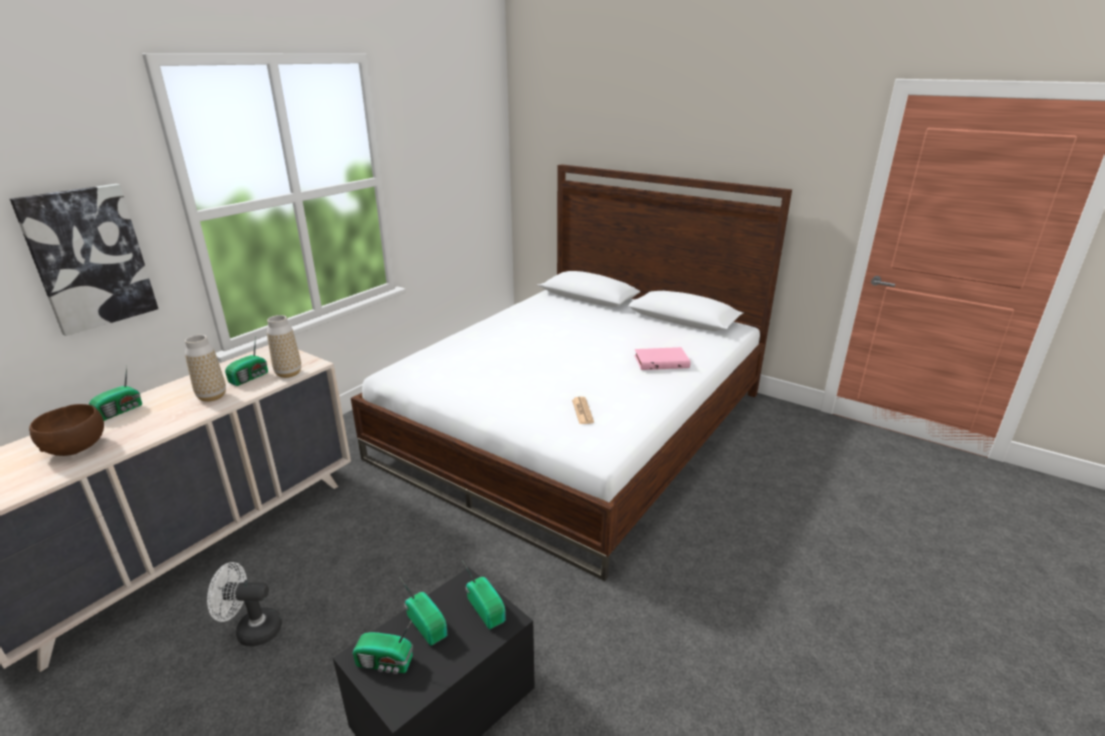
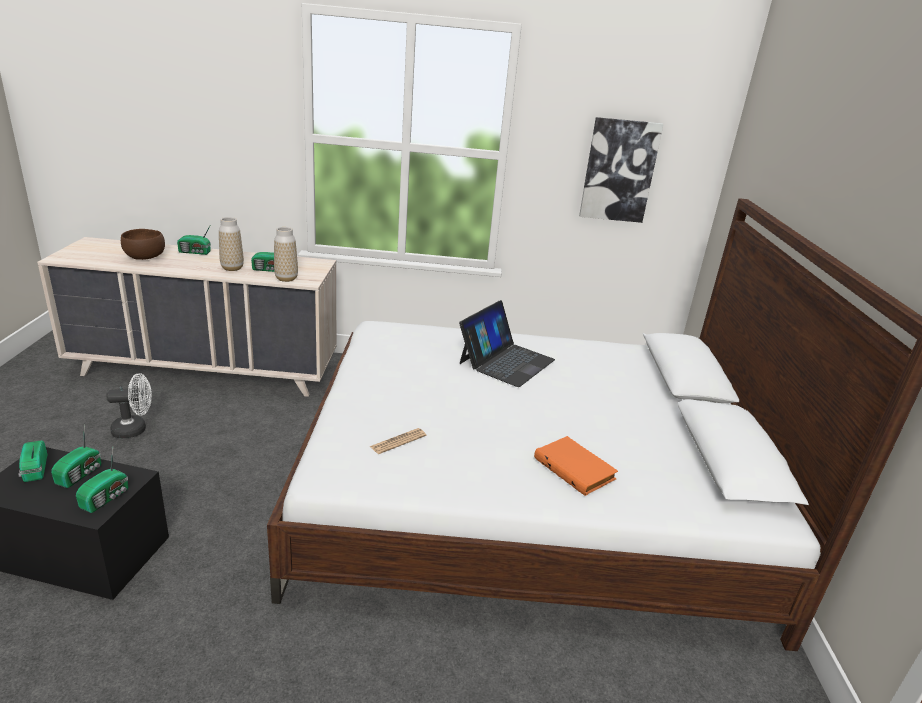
camera: 55 degrees right, 0 degrees up
picture [10,184,158,336] -> picture moved to [579,117,663,223]
white fan [207,562,282,646] -> white fan turned 105 degrees clockwise [106,373,152,438]
pink book [634,347,691,370] -> orange book [534,436,618,496]
none -> laptop [459,300,555,387]

